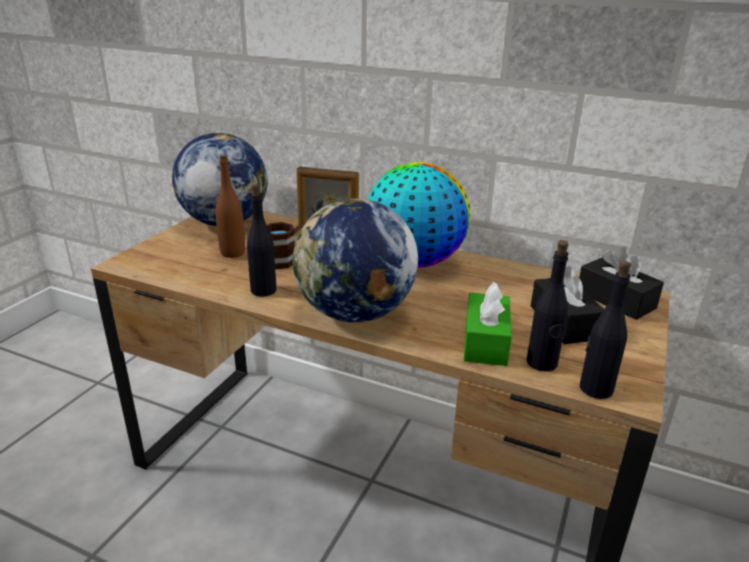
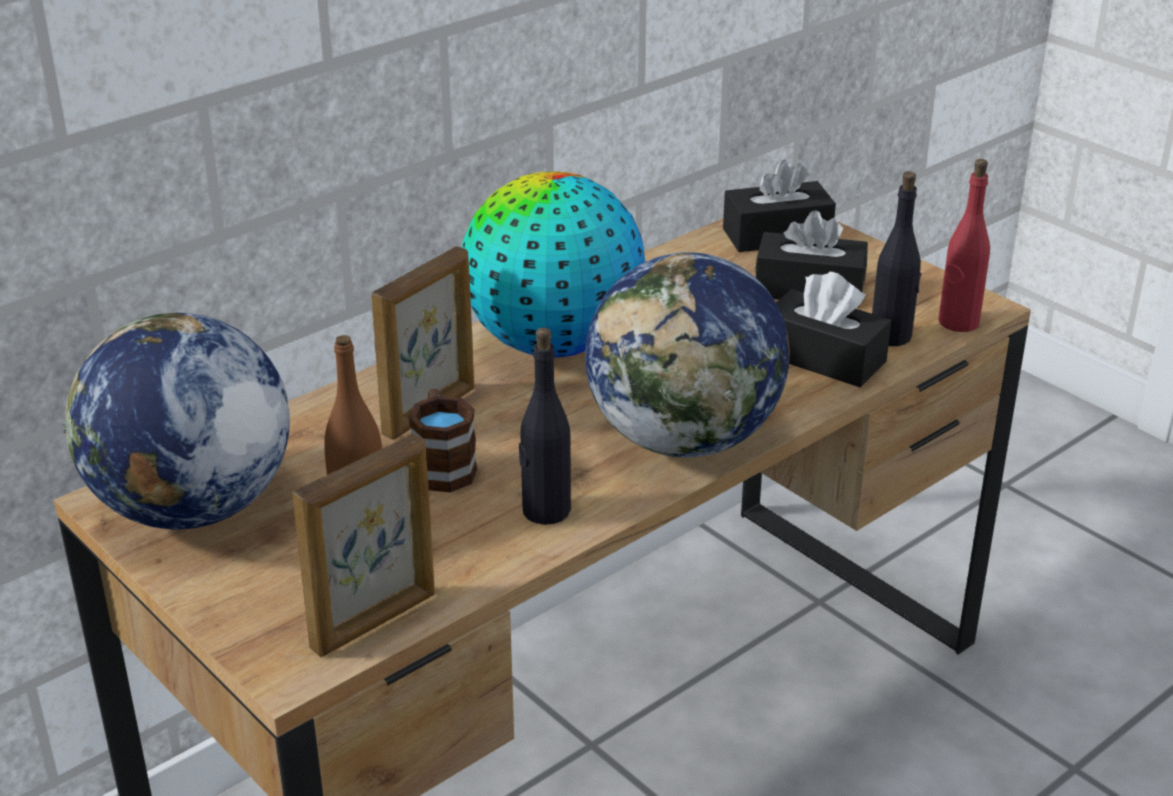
camera: 65 degrees left, 5 degrees up
green tissue box [464,282,512,366] -> black tissue box [776,272,891,387]
black bottle [580,261,631,399] -> red bottle [938,159,990,332]
none -> picture frame [293,434,435,657]

